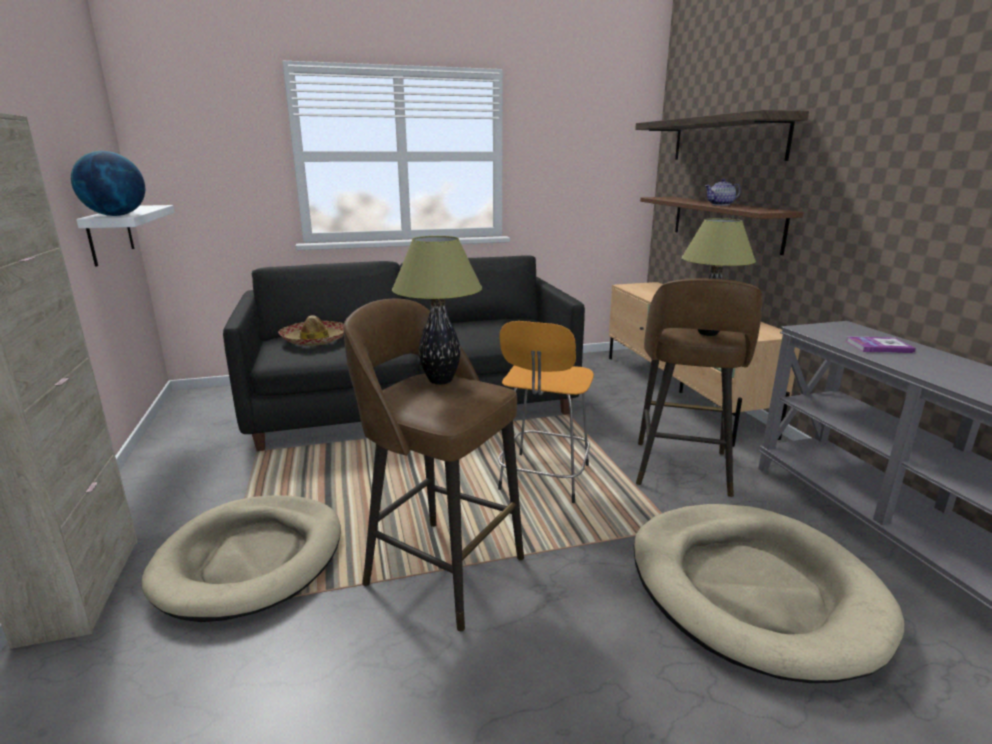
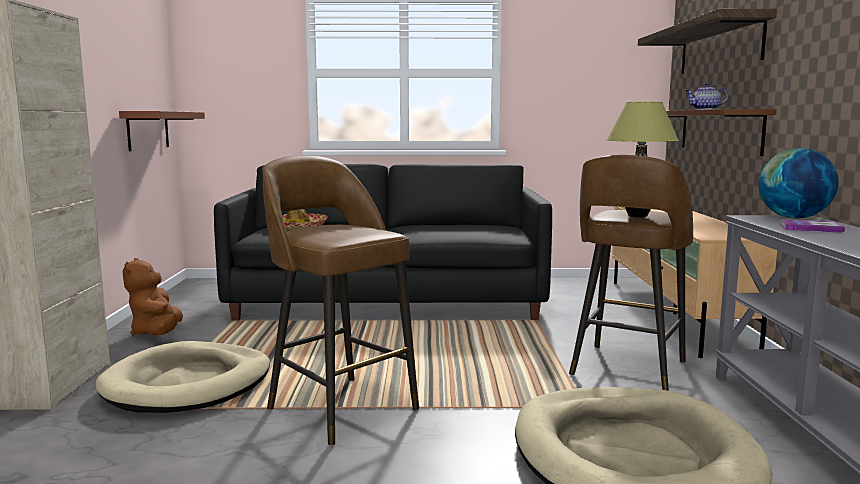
camera: 15 degrees right, 10 degrees down
globe [71,151,145,216] -> globe moved to [758,148,839,218]
white shelf [76,205,175,267] -> brown shelf [119,111,205,151]
table lamp [392,236,482,385] -> none
orange stool [498,321,594,503] -> none
none -> brown plush toy [122,258,183,336]

